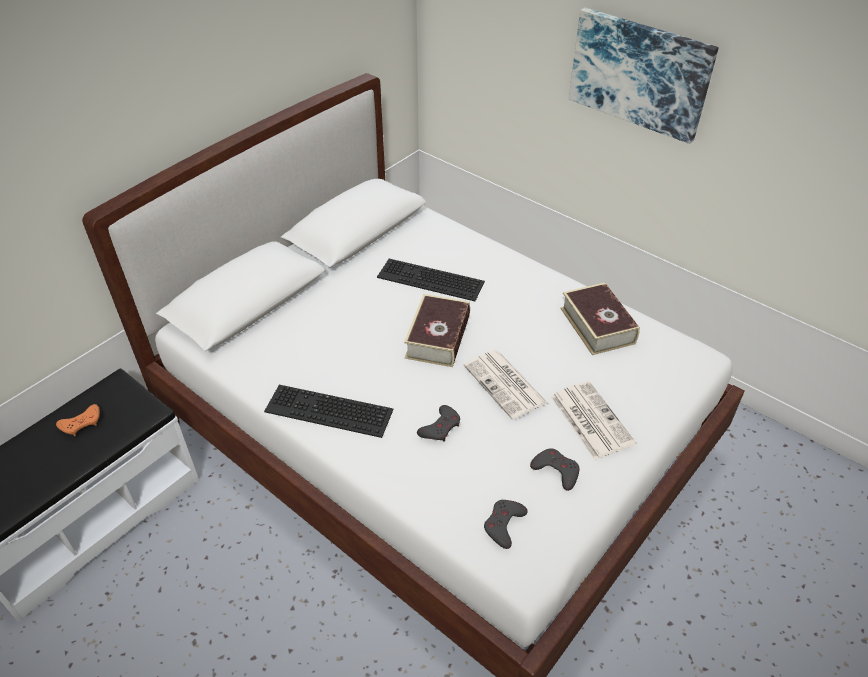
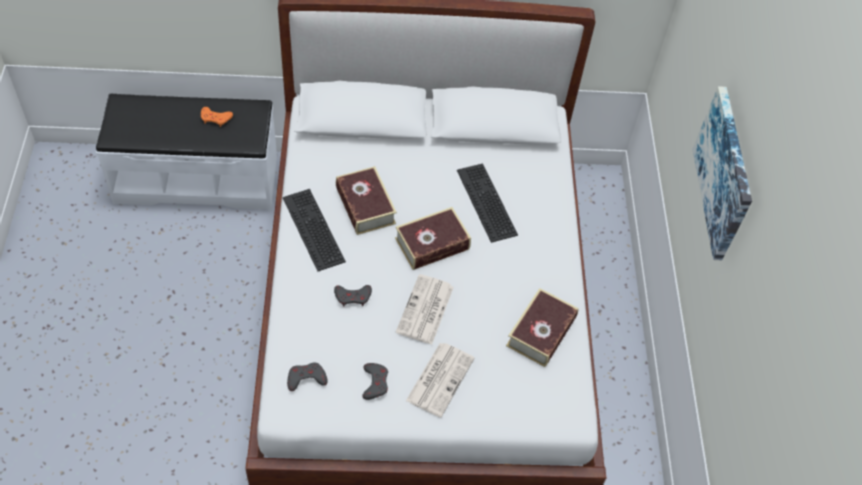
camera: 45 degrees right, 10 degrees up
none -> book [336,166,397,235]

